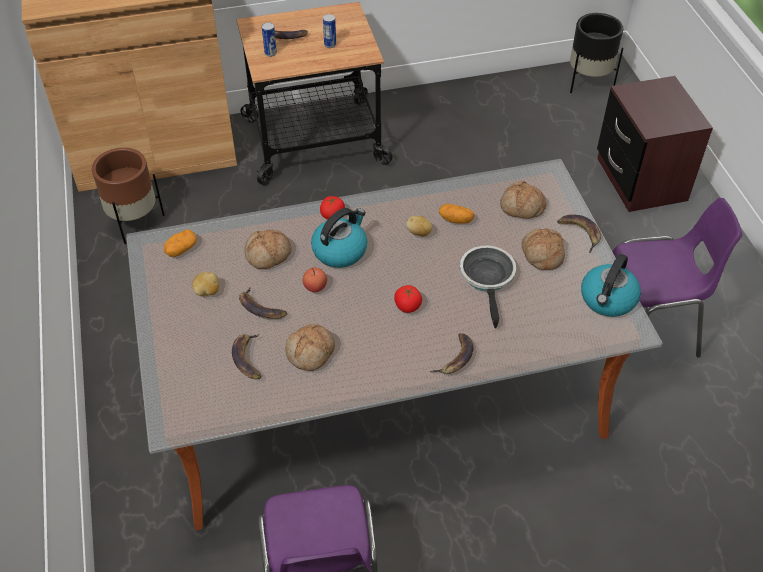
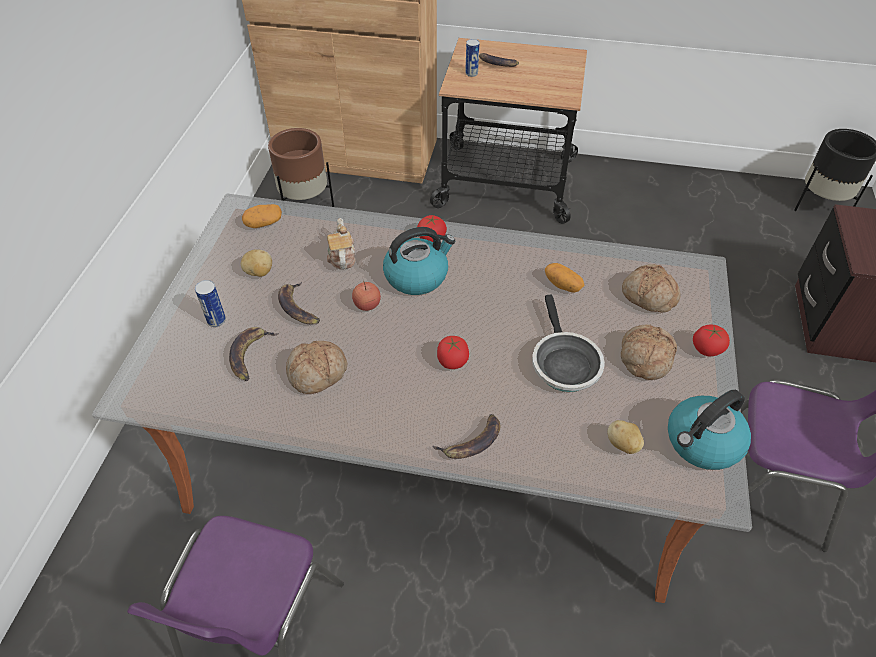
camera: 25 degrees right, 0 degrees up
bread [245,230,292,269] -> teapot [327,218,355,269]
can [323,14,336,48] -> can moved to [195,280,226,327]
potato [406,216,432,237] -> potato moved to [608,420,644,454]
frying pan [460,246,516,328] -> frying pan turned 150 degrees clockwise [532,294,605,392]
banana [557,215,601,253] -> tomato [693,325,730,356]

